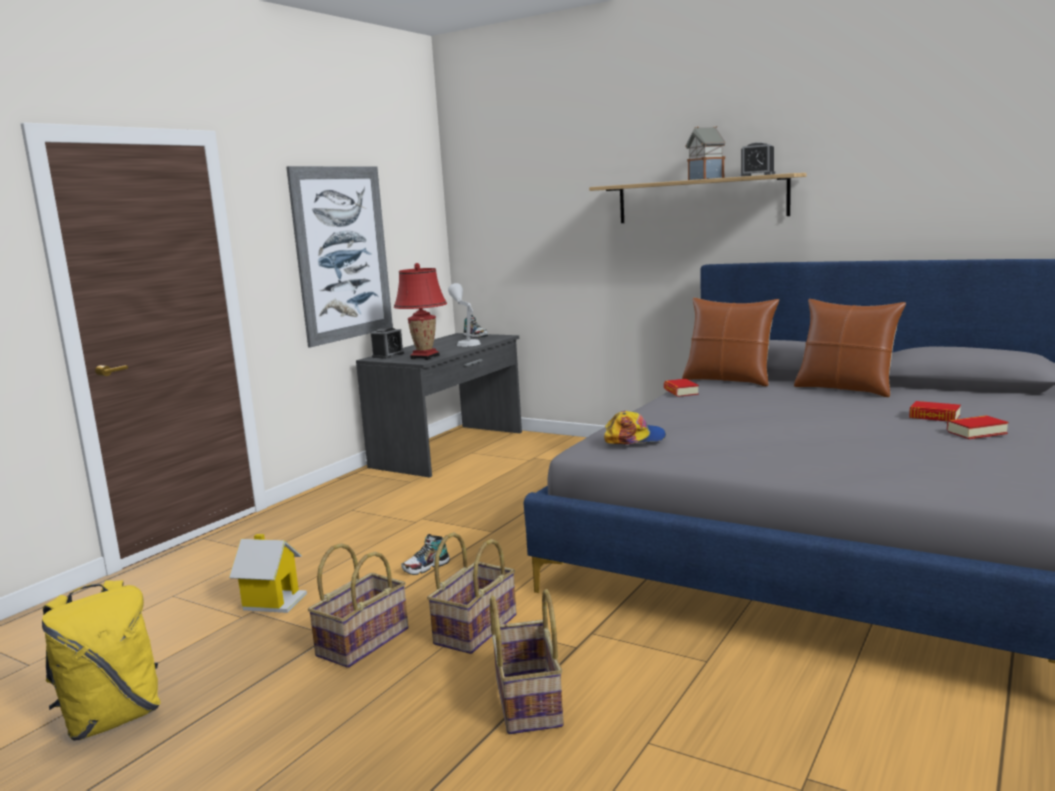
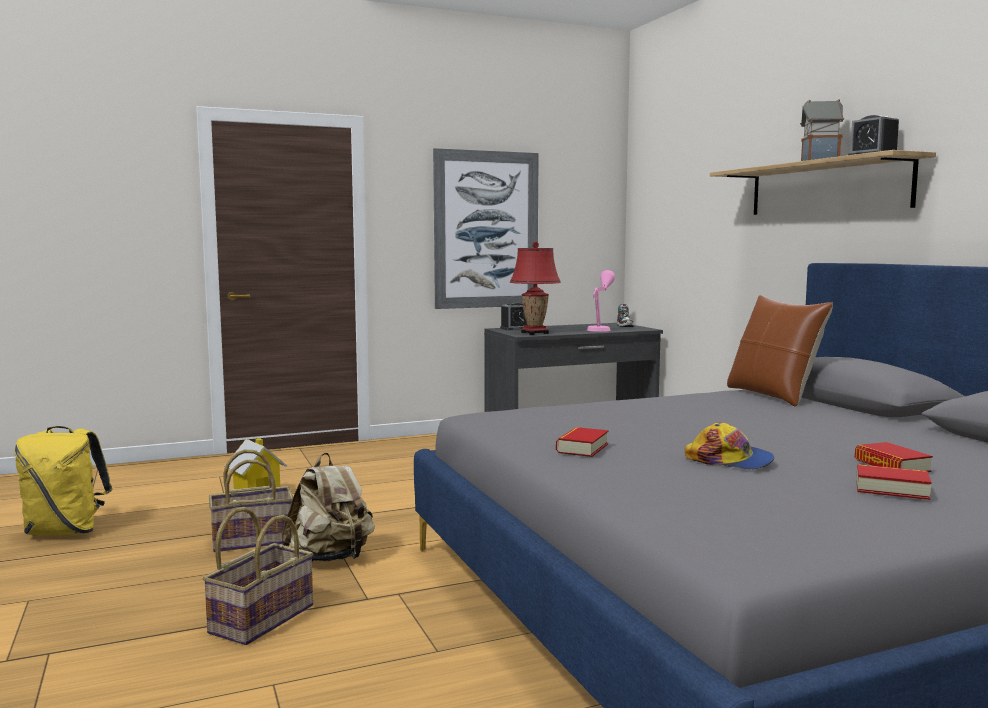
camera: 35 degrees right, 5 degrees down
shoe [401,534,450,575] -> none
basket [427,532,516,654] -> beige backpack [281,453,375,562]
grey table lamp [448,283,481,347] -> pink table lamp [587,270,615,332]
cap [604,411,666,445] -> cap moved to [685,422,774,470]
book [664,379,699,397] -> book moved to [556,427,608,457]
brown pillow [794,299,906,397] -> none

